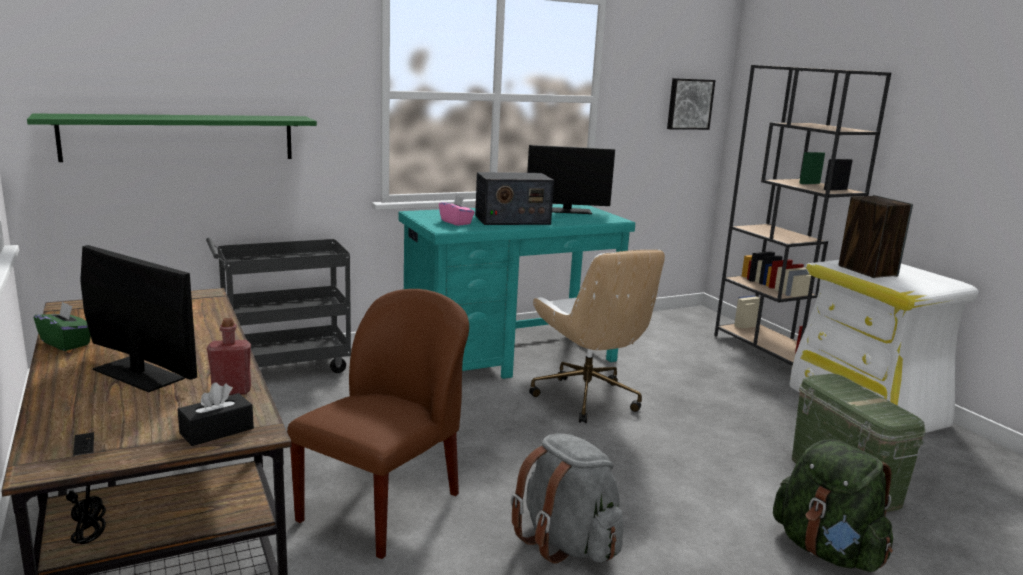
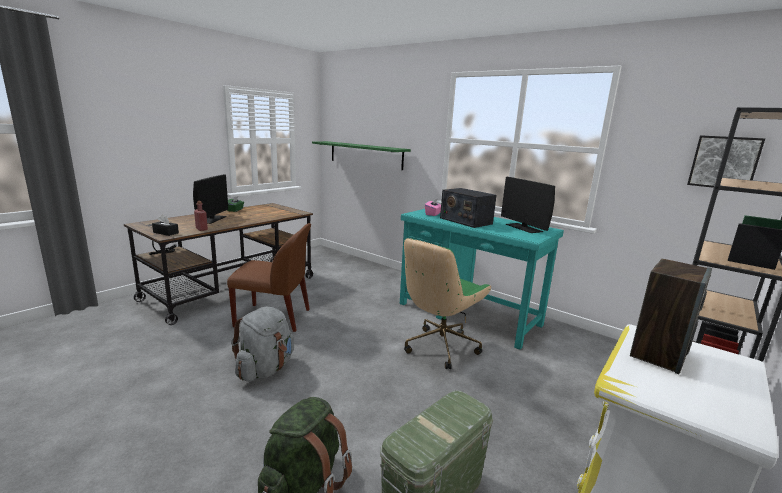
camera: 65 degrees right, 0 degrees up
grey cart [206,238,351,373] -> none
white office chair [529,250,665,423] -> green office chair [404,238,491,369]

